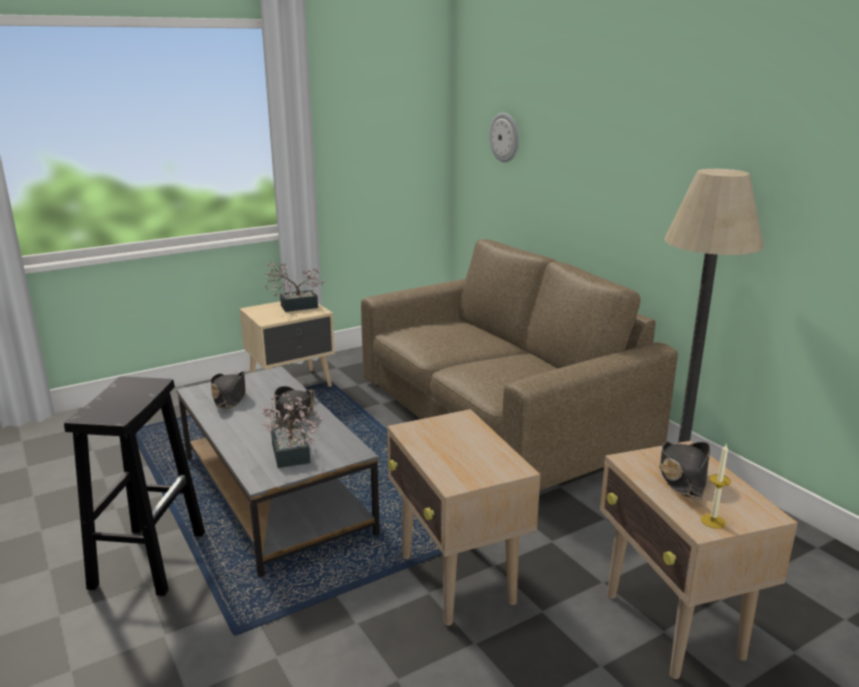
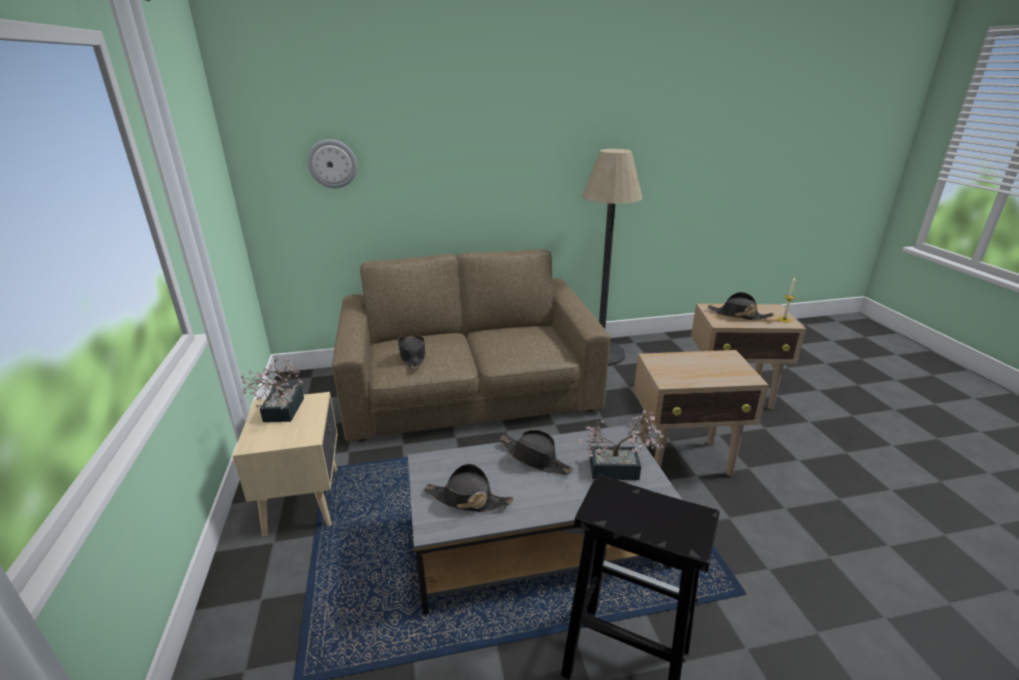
camera: 70 degrees left, 5 degrees up
none -> black hat [398,336,426,369]

